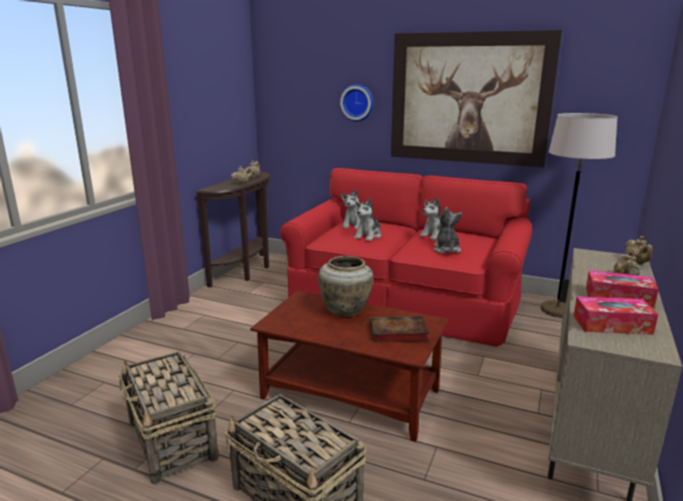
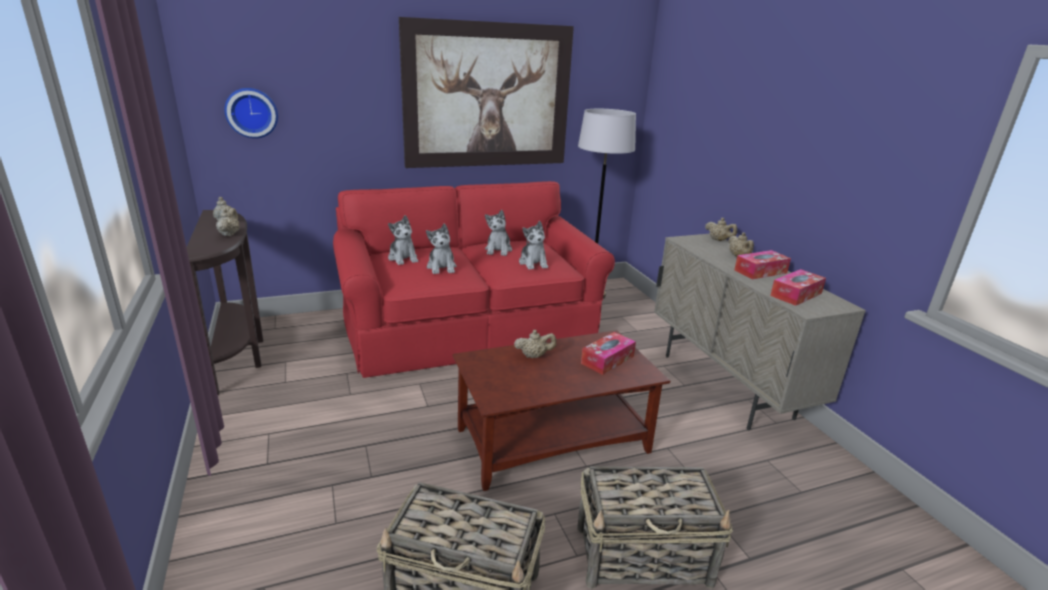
camera: 45 degrees left, 5 degrees up
beige vase [318,256,373,317] -> beige teapot [514,330,556,358]
wall clock [340,84,373,121] -> wall clock moved to [225,88,278,138]
book [370,316,429,342] -> tissue box [581,332,636,375]
plush toy [433,207,462,253] -> plush toy turned 150 degrees counterclockwise [519,221,548,270]

